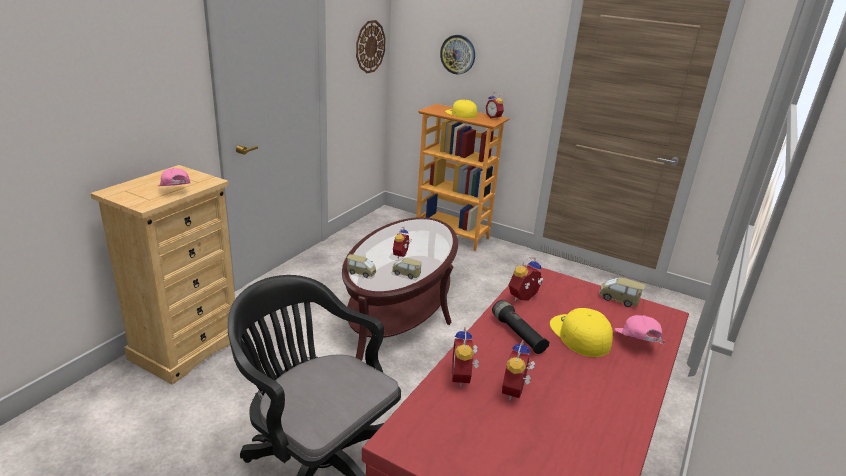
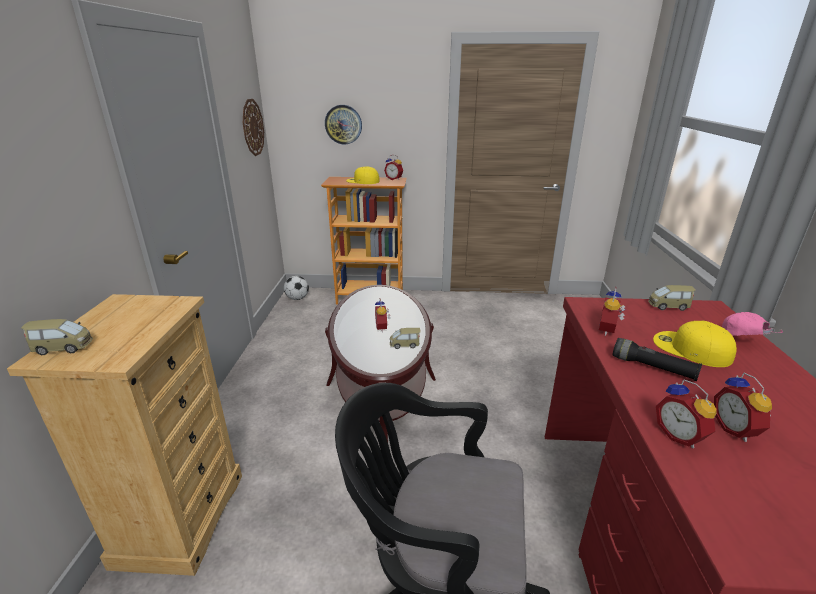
camera: 25 degrees left, 0 degrees up
pink cap [158,168,190,186] -> none
toy car [347,254,376,278] -> toy car moved to [21,319,93,355]
none -> football [284,276,309,300]

